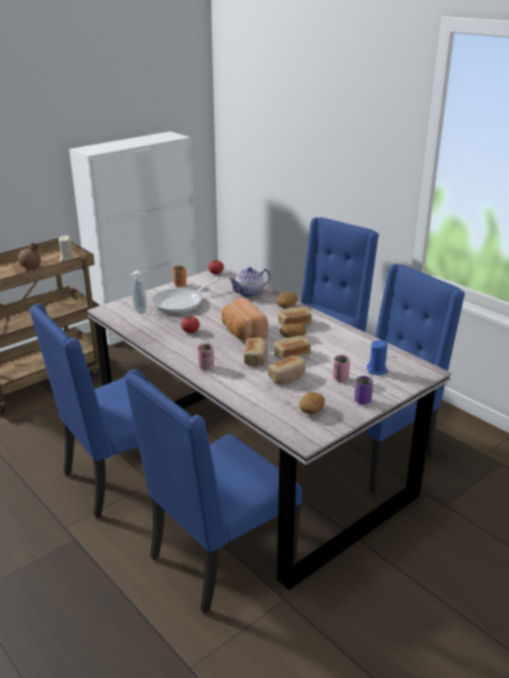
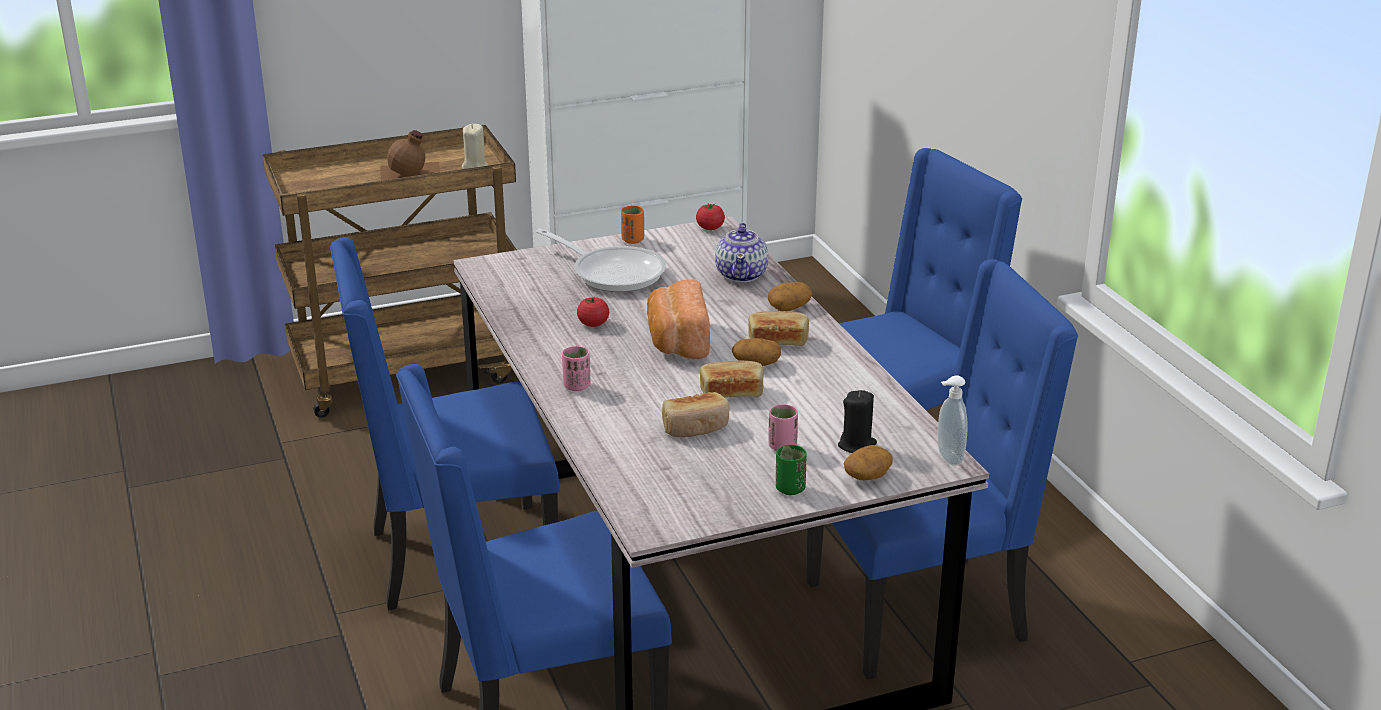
camera: 20 degrees right, 0 degrees up
soap dispenser [130,271,147,314] -> soap dispenser moved to [938,375,967,466]
frying pan [151,277,224,314] -> frying pan turned 120 degrees counterclockwise [536,229,666,292]
teapot [229,267,270,298] -> teapot turned 75 degrees counterclockwise [715,223,769,283]
bread [244,337,267,367] -> none
potato [299,392,325,414] -> potato moved to [844,445,893,480]
purple cup [355,376,373,405] -> green cup [776,445,806,495]
blue candle [367,340,388,375] -> black candle [838,390,877,453]

